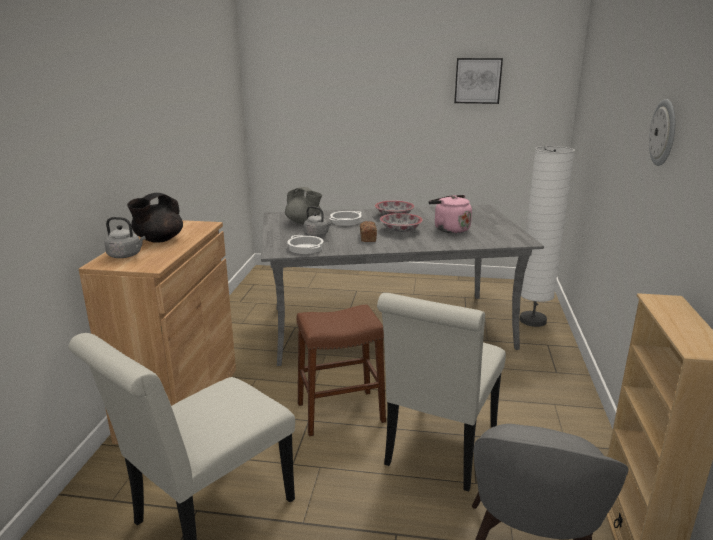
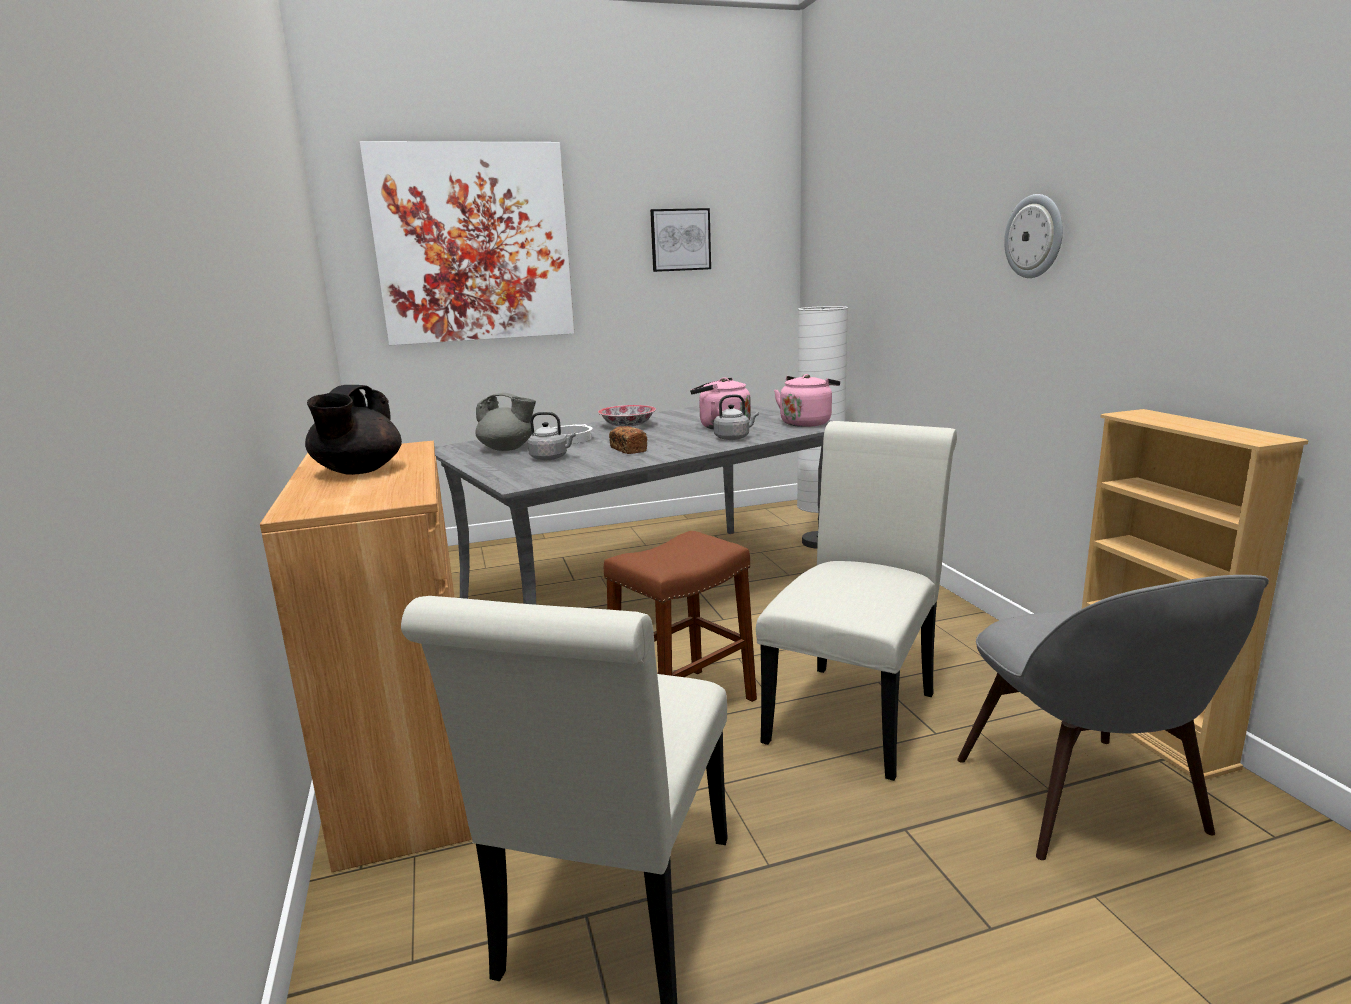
camera: 25 degrees left, 5 degrees down
grey kettle [104,217,146,258] -> grey kettle moved to [714,395,759,440]
cooking pot [287,235,324,254] -> none
white chair [377,293,506,492] -> white chair turned 150 degrees counterclockwise [756,421,957,781]
bowl [380,213,423,232] -> none
none -> picture [360,141,574,345]
none -> pink kettle [774,374,840,427]

